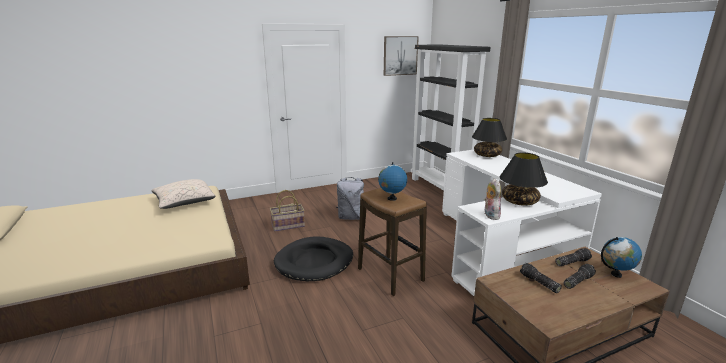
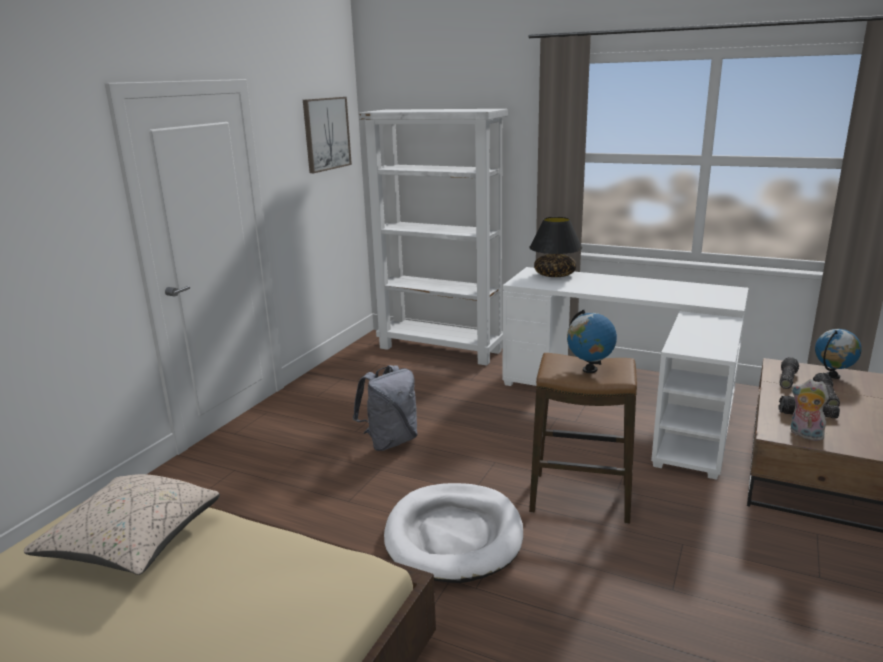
camera: 40 degrees left, 0 degrees up
basket [270,190,305,231] -> none
black dog bed [274,236,353,281] -> white dog bed [384,483,523,583]
black bookcase [411,44,491,191] -> white bookcase [359,109,508,366]
plush toy [484,178,501,220] -> plush toy moved to [791,379,829,441]
black table lamp [500,153,548,206] -> none

